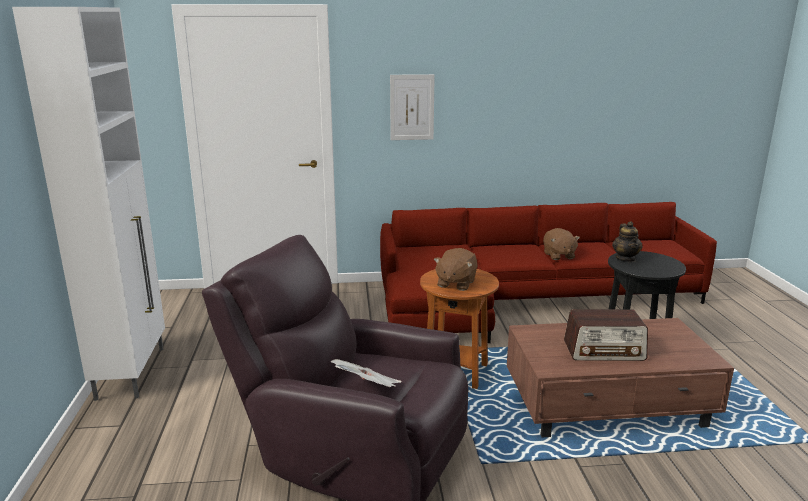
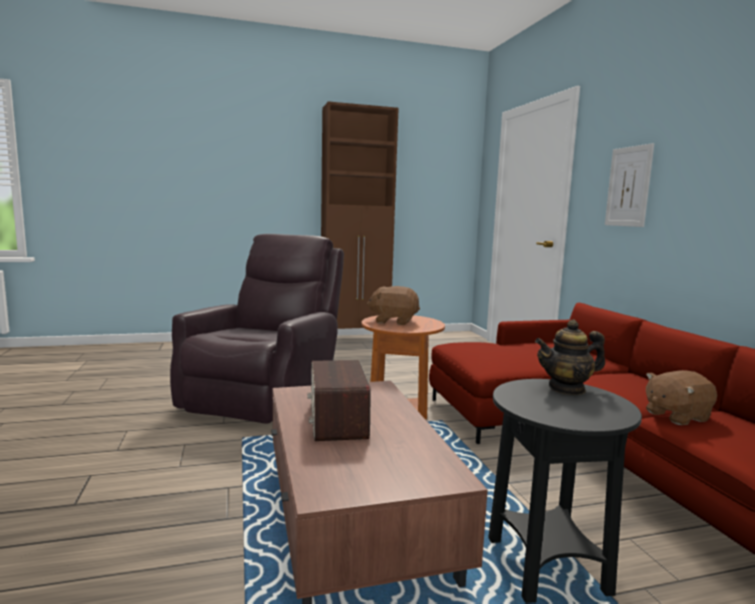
camera: 80 degrees right, 10 degrees down
white cabinet [12,7,165,401] -> brown cabinet [321,101,399,329]
newspaper [331,359,402,387] -> none

